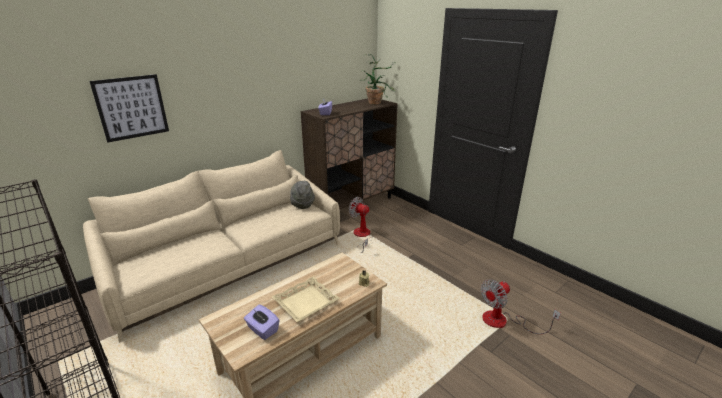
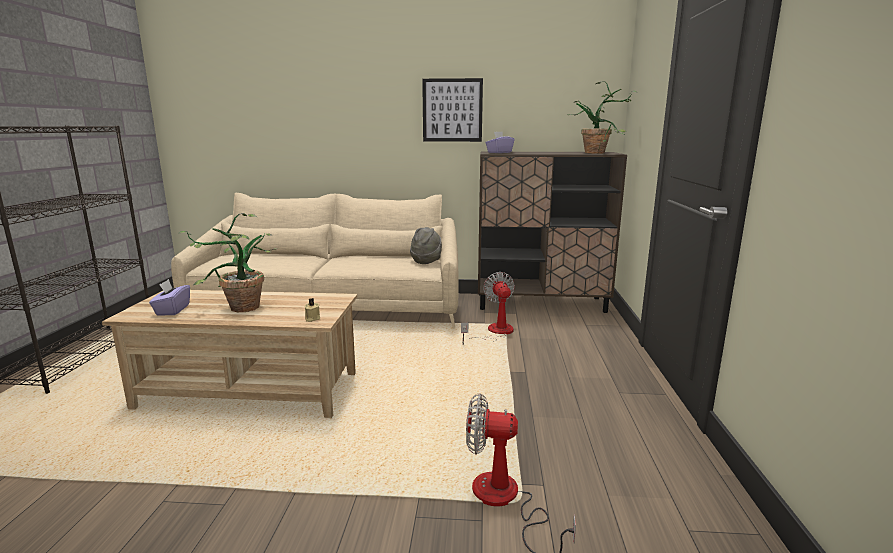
camera: 45 degrees right, 10 degrees down
picture [89,74,169,142] -> picture moved to [422,78,483,142]
beige tray [272,276,340,322] -> potted plant [178,213,277,312]

